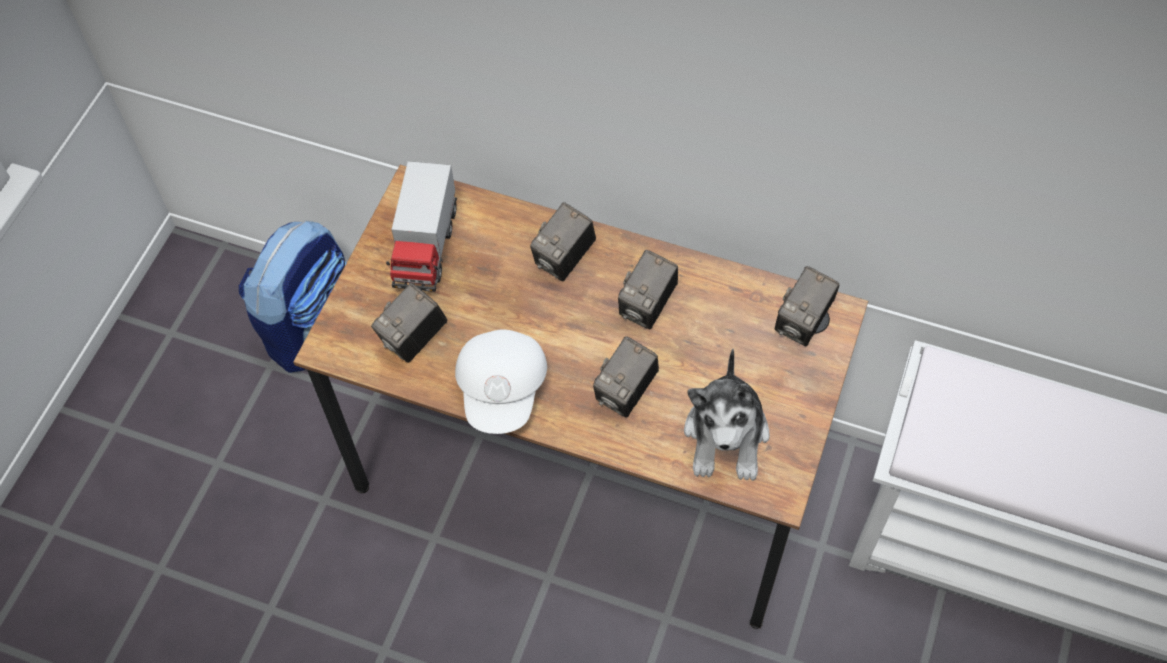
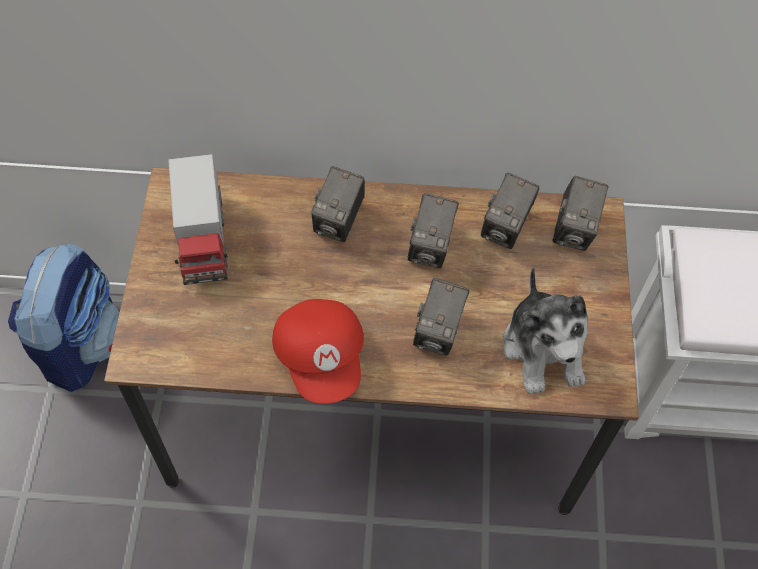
camera: 20 degrees left, 0 degrees up
camera [371,283,447,363] -> camera moved to [481,173,539,249]
white cap [455,329,547,434] -> red cap [272,299,364,404]

